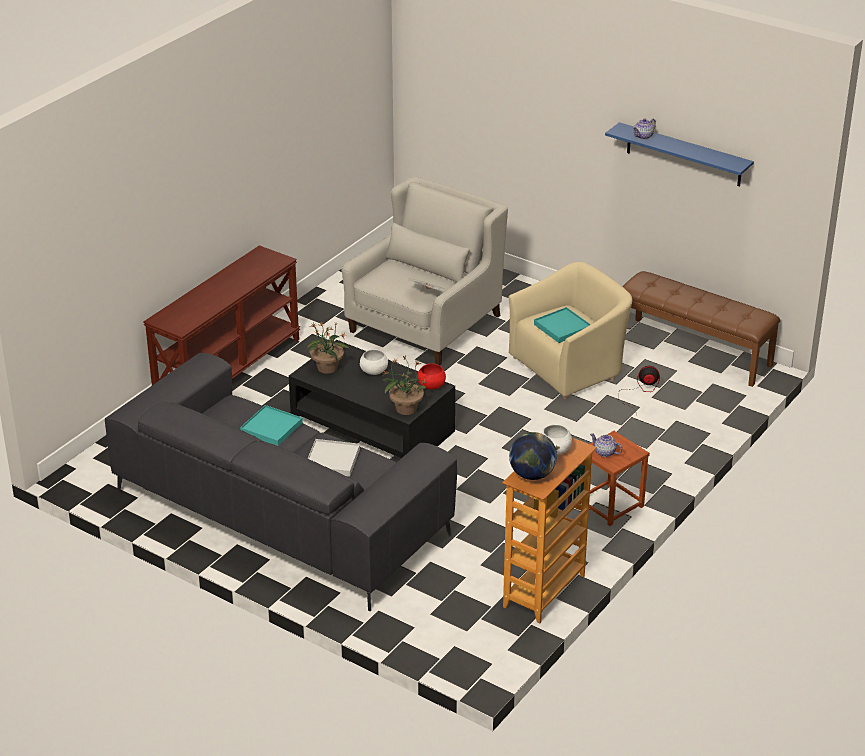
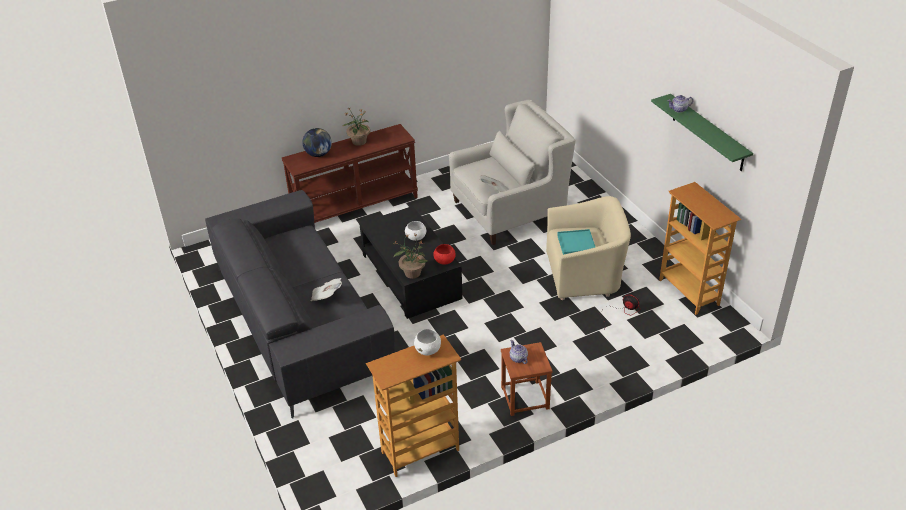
camera: 30 degrees right, 5 degrees up
turquoise tray [240,405,303,446] -> none
potted plant [307,323,349,374] -> potted plant moved to [342,107,370,146]
white tray [308,439,360,477] -> newspaper [311,278,342,301]
globe [509,432,557,480] -> globe moved to [303,128,332,157]
blue shelf [605,122,754,187] -> green shelf [651,94,753,171]
brown bench [622,271,780,387] -> bookcase [659,182,741,315]

